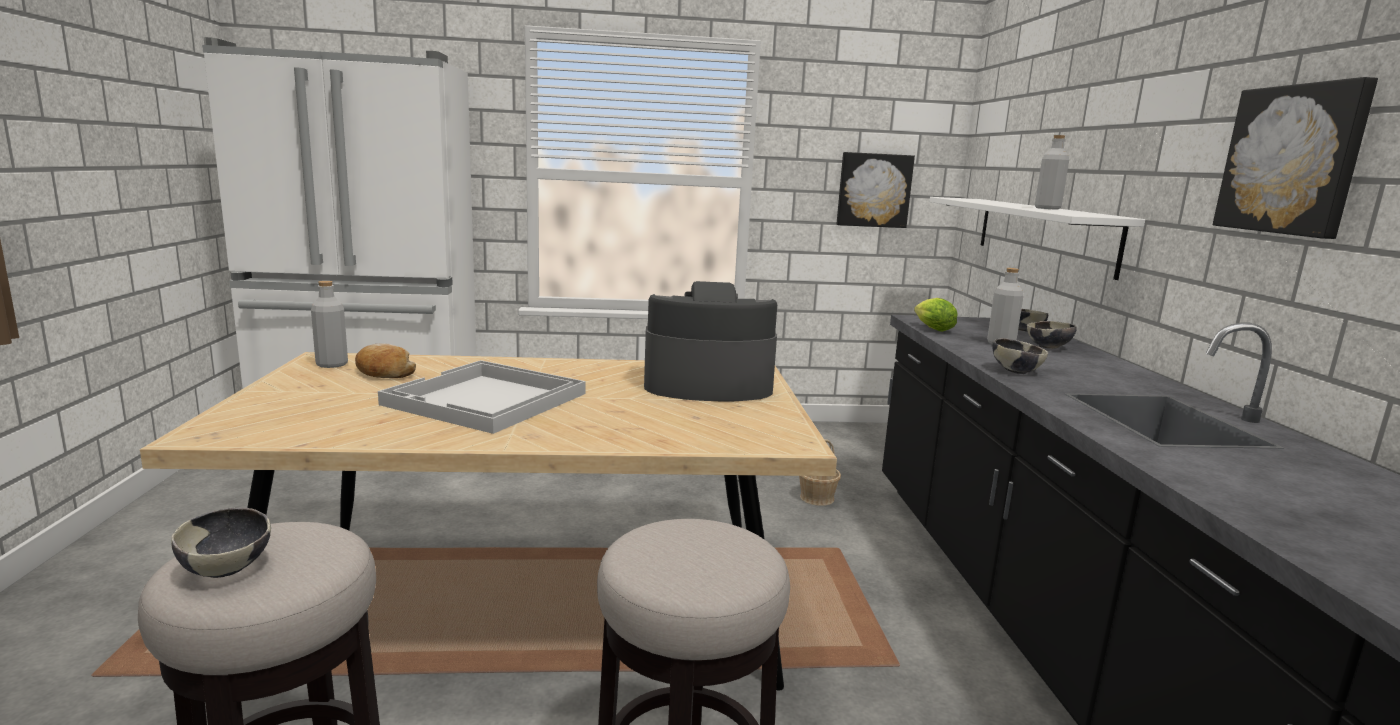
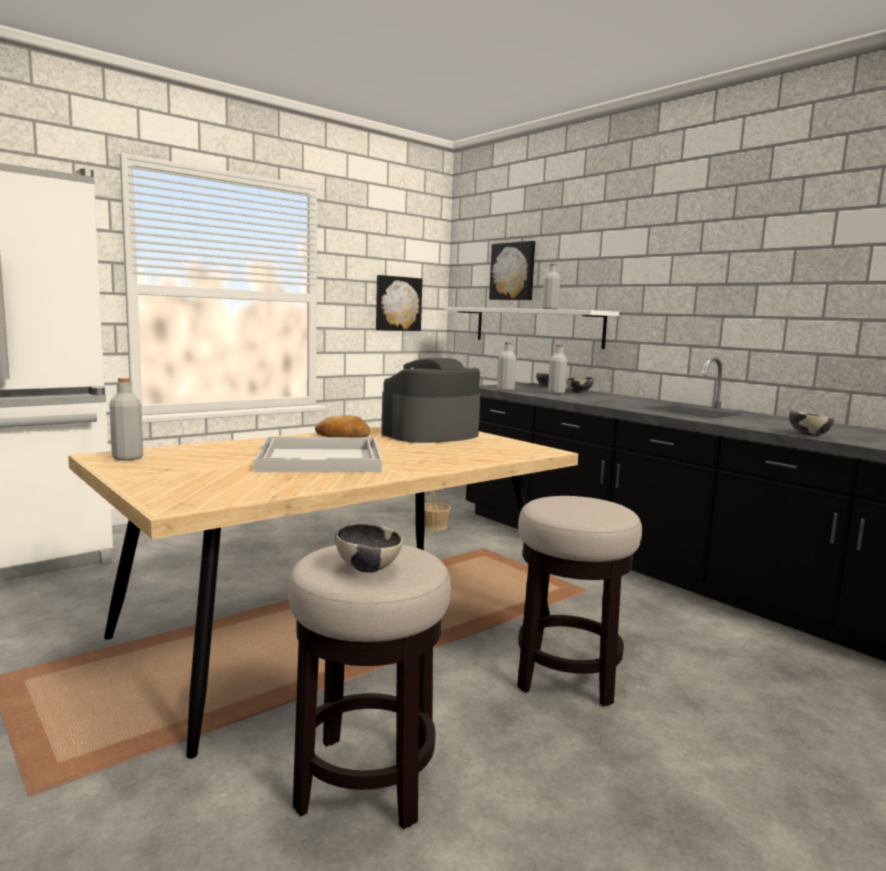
camera: 35 degrees left, 5 degrees down
bread [355,344,416,378] -> bread moved to [315,415,370,437]
lettuce [914,298,957,332] -> grey bottle [497,342,516,391]
bowl [992,338,1048,374] -> bowl moved to [789,411,835,436]
picture [1213,77,1378,239] -> picture moved to [489,241,535,300]

